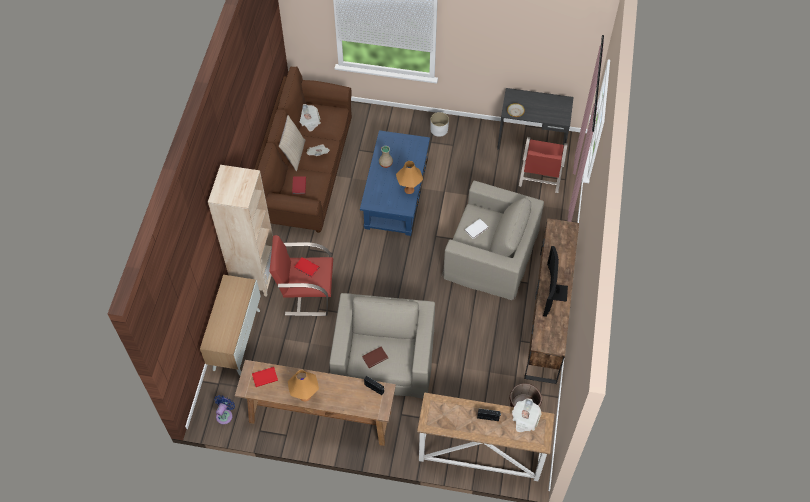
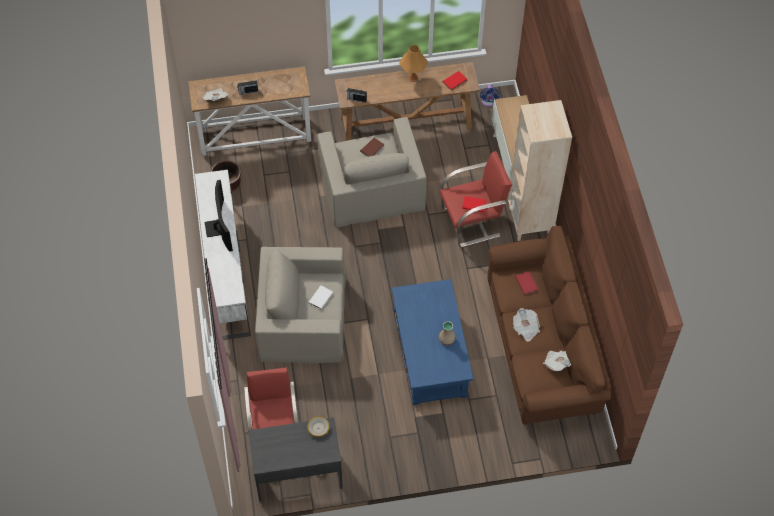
camera: 160 degrees right, 0 degrees up
beige pillow [279,115,305,171] -> none
orange table lamp [396,161,423,194] -> none
white planter [430,112,449,137] -> none
brown tv stand [524,218,579,384] -> white tv stand [195,170,251,340]

